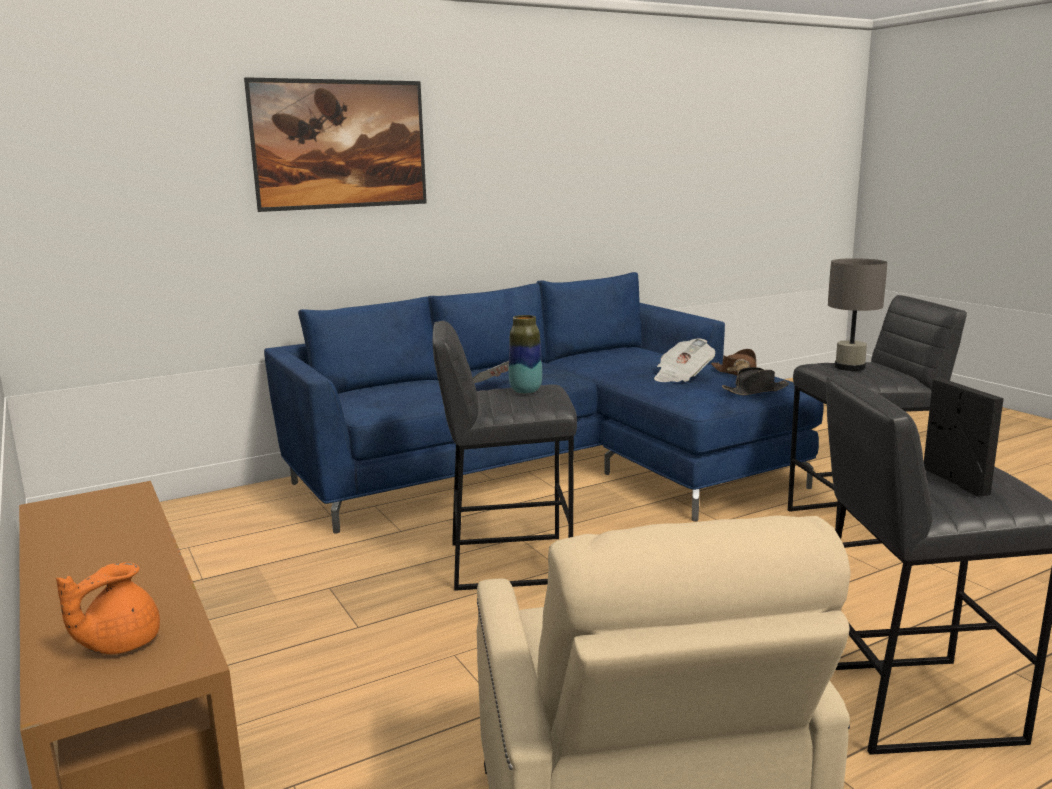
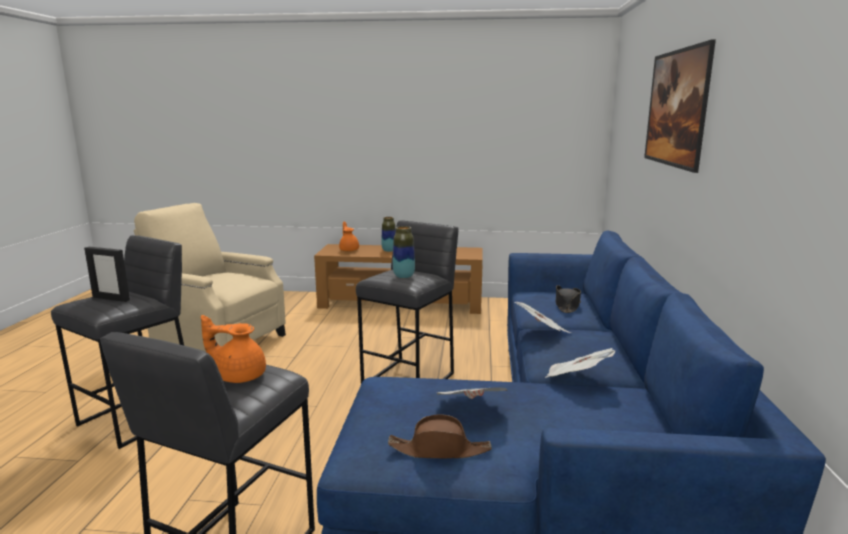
camera: 125 degrees right, 0 degrees up
black hat [722,367,789,395] -> black hat moved to [556,285,581,313]
grey table lamp [828,258,887,371] -> orange teapot [201,315,266,383]
none -> vase [381,217,396,252]
none -> newspaper [545,348,616,378]

